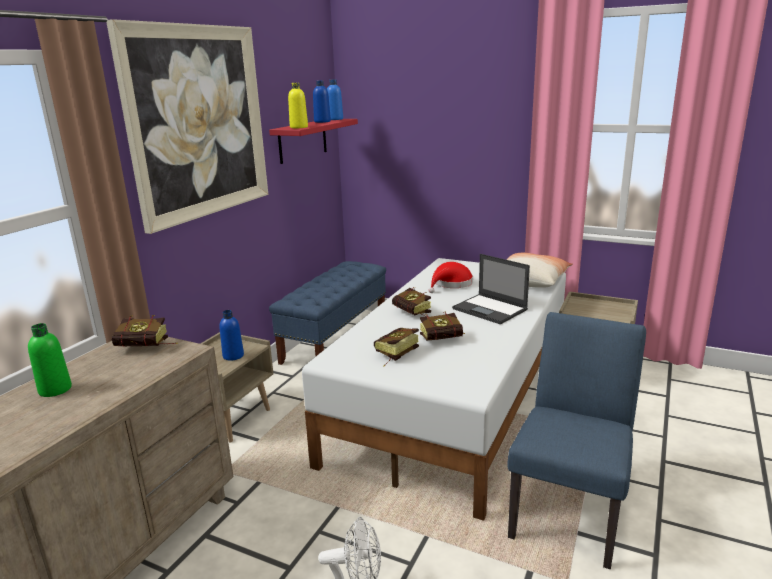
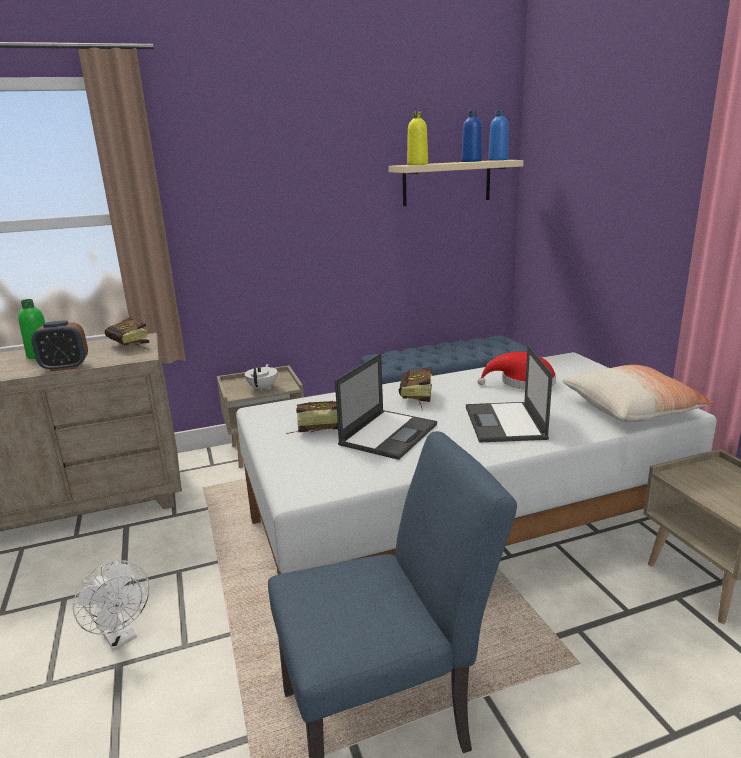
camera: 45 degrees right, 0 degrees up
picture [106,19,268,234] -> none
blue bottle [219,310,244,361] -> white teapot [245,364,278,391]
red shelf [269,119,358,164] -> beige shelf [388,160,524,206]
book [420,312,465,340] -> laptop [335,353,437,460]
none -> alarm clock [31,321,88,372]

